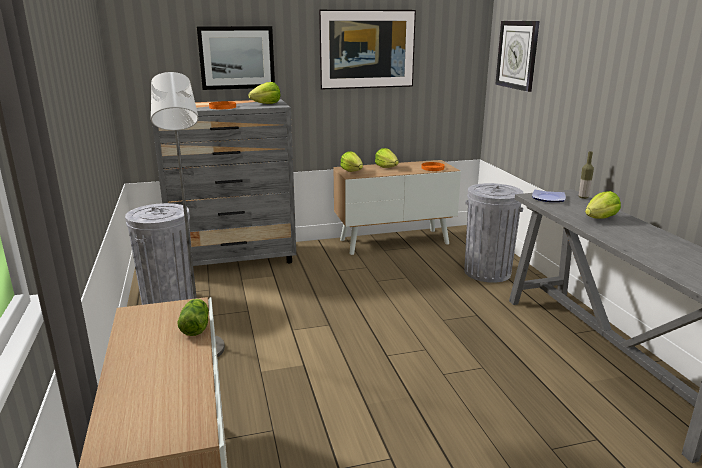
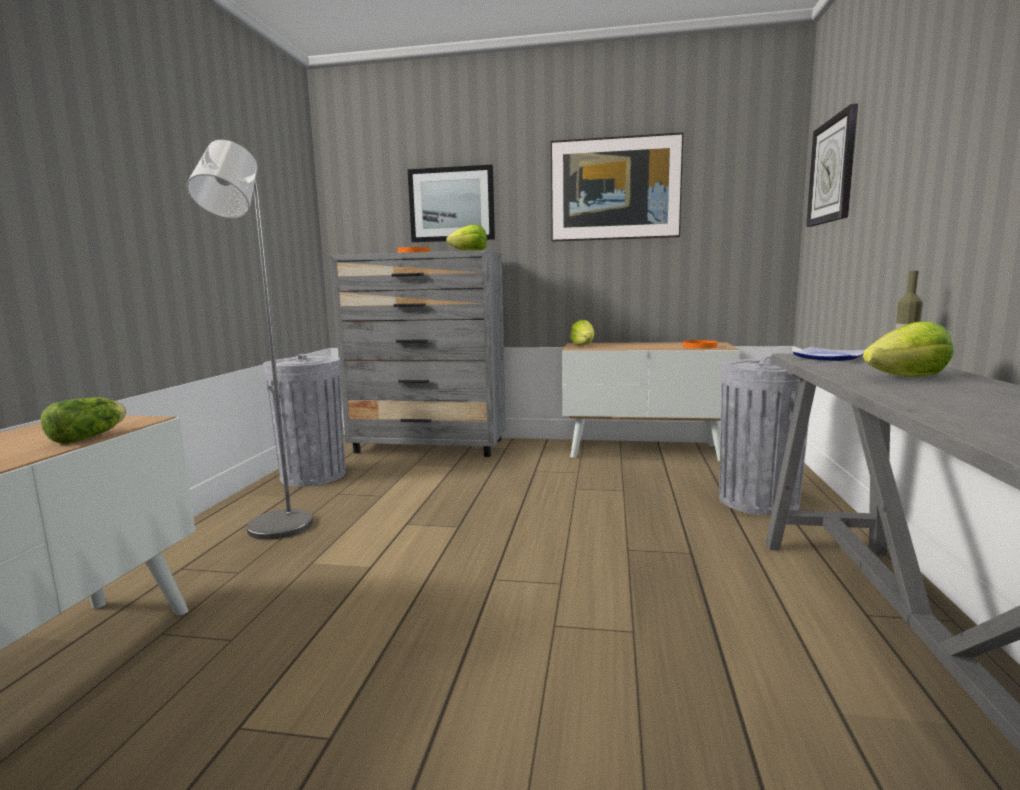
camera: 25 degrees right, 10 degrees down
lettuce [375,148,399,168] -> none

